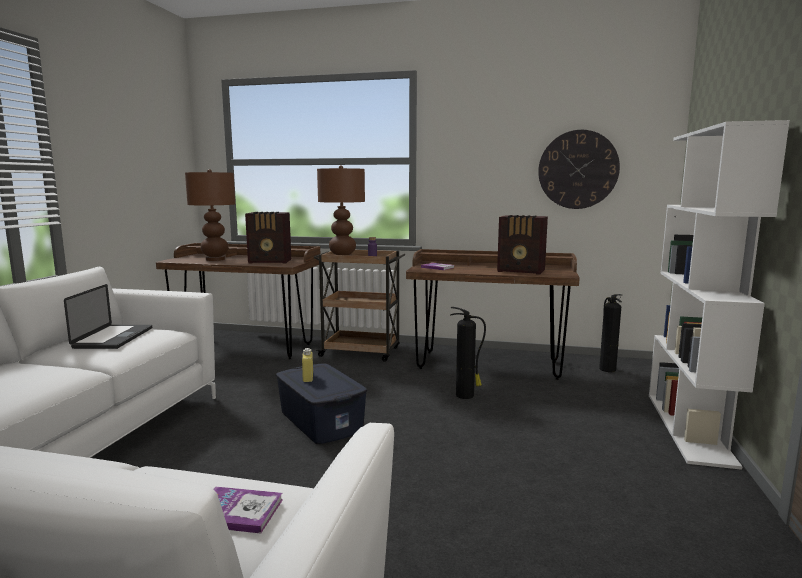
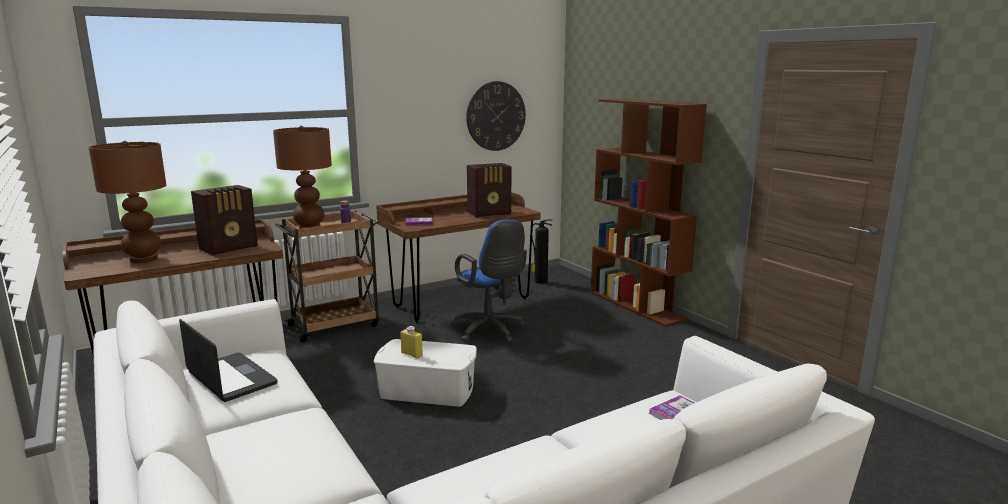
camera: 45 degrees left, 5 degrees up
blue storage box [276,363,367,444] -> white storage box [374,339,477,407]
fire extinguisher [450,307,486,399] -> blue office chair [451,219,527,343]
white bookcase [649,120,790,470] -> brown bookcase [591,99,707,327]

